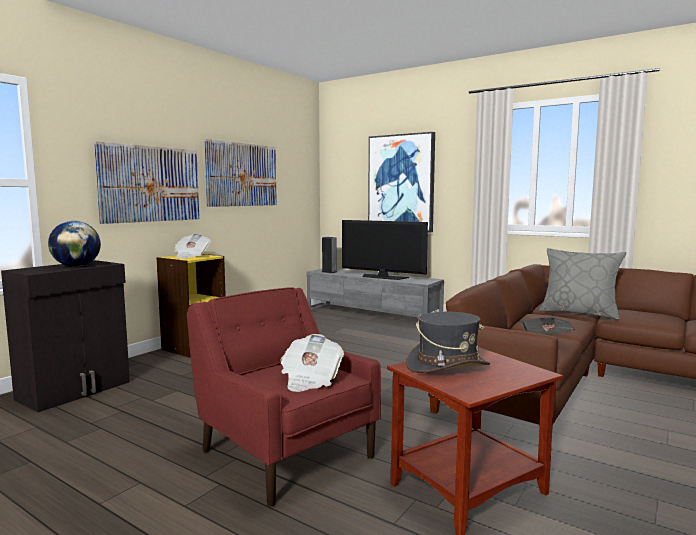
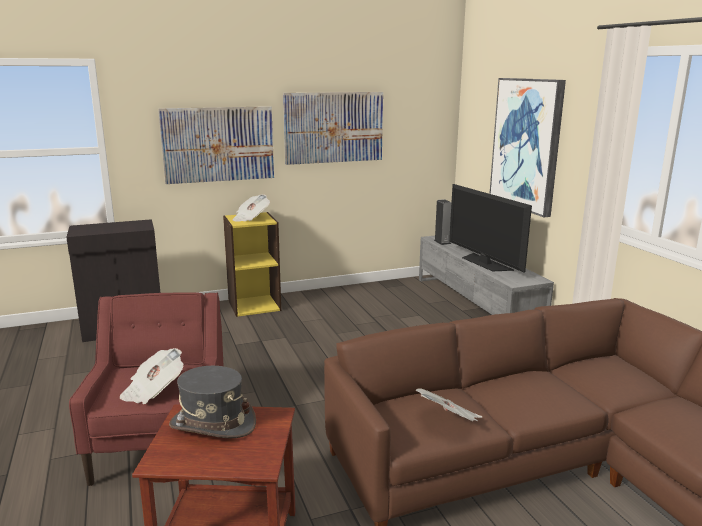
camera: 35 degrees right, 10 degrees up
globe [48,221,101,267] -> none
grey pillow [539,248,626,320] -> none

